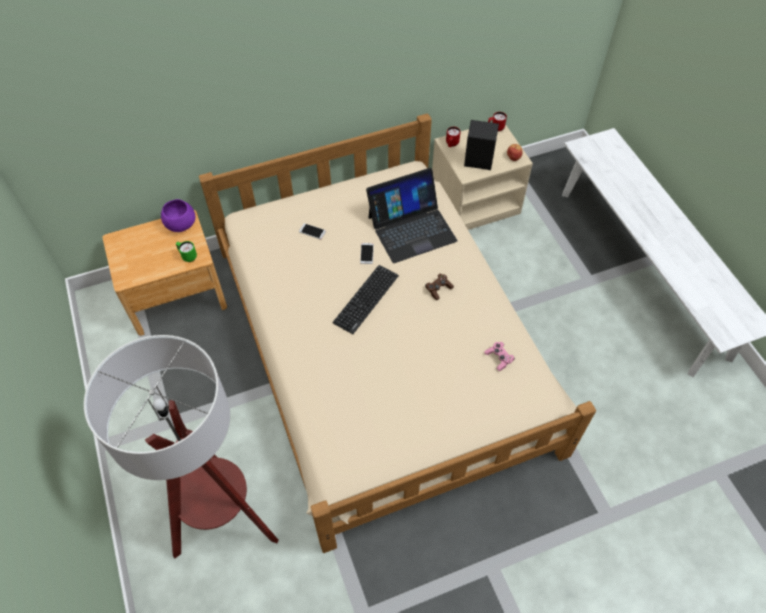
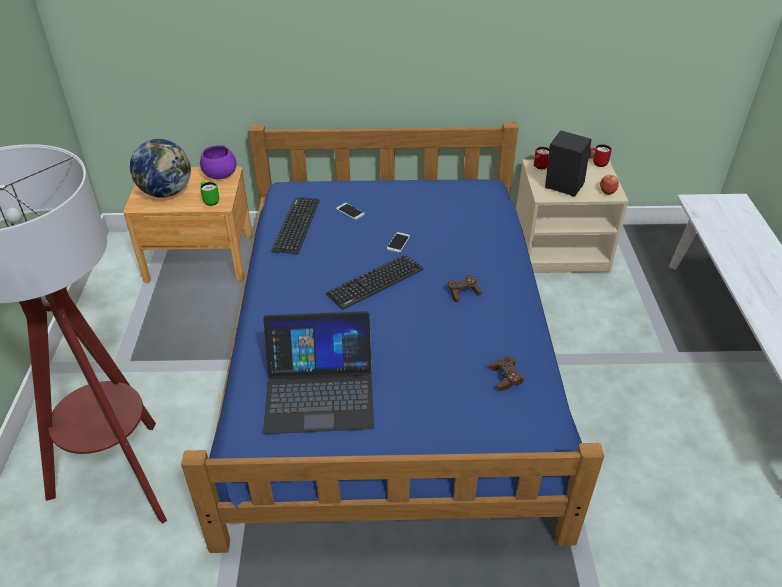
camera: 20 degrees right, 15 degrees down
beige bed [199,113,596,553] -> blue bed [181,122,604,553]
laptop [366,168,457,263] -> laptop moved to [263,311,374,434]
pink game controller [484,342,515,371] -> brown game controller [489,356,524,391]
none -> globe [130,139,191,198]
none -> keyboard [271,197,320,254]

